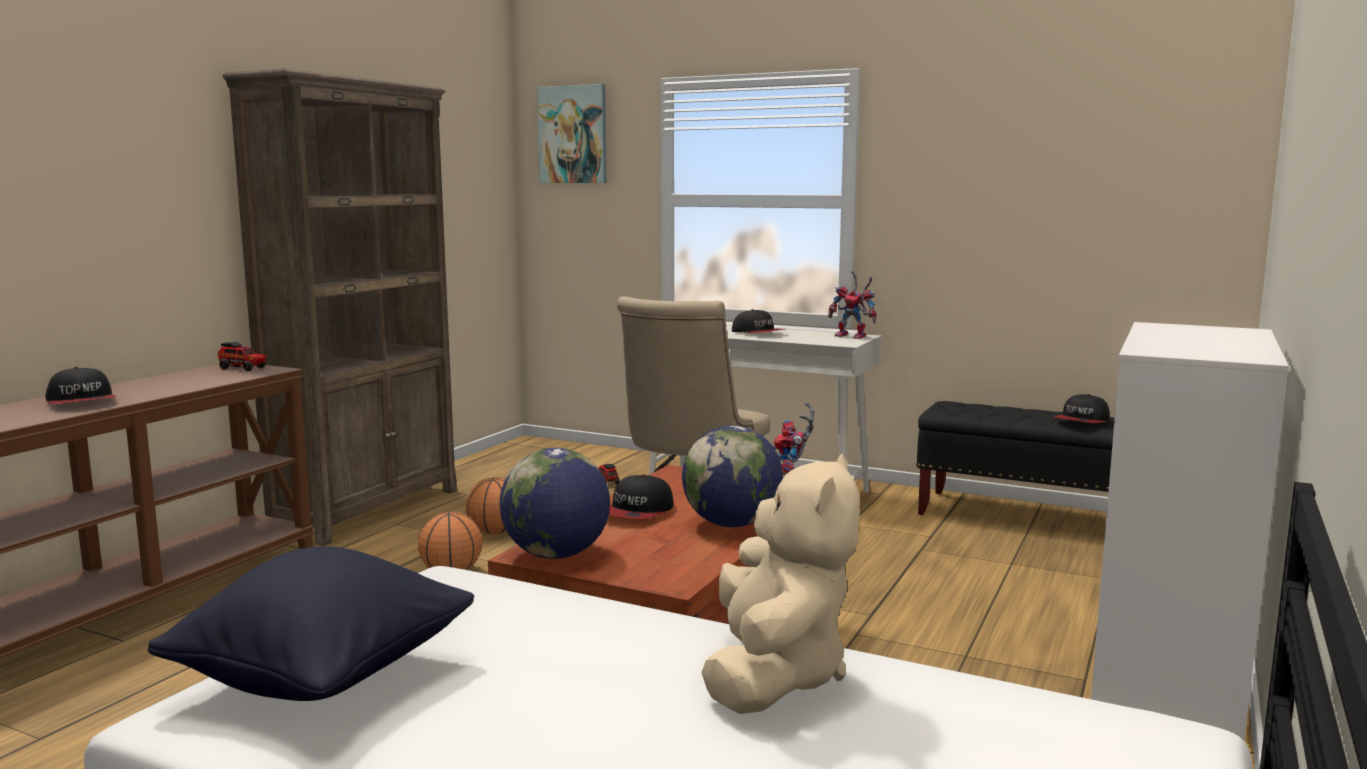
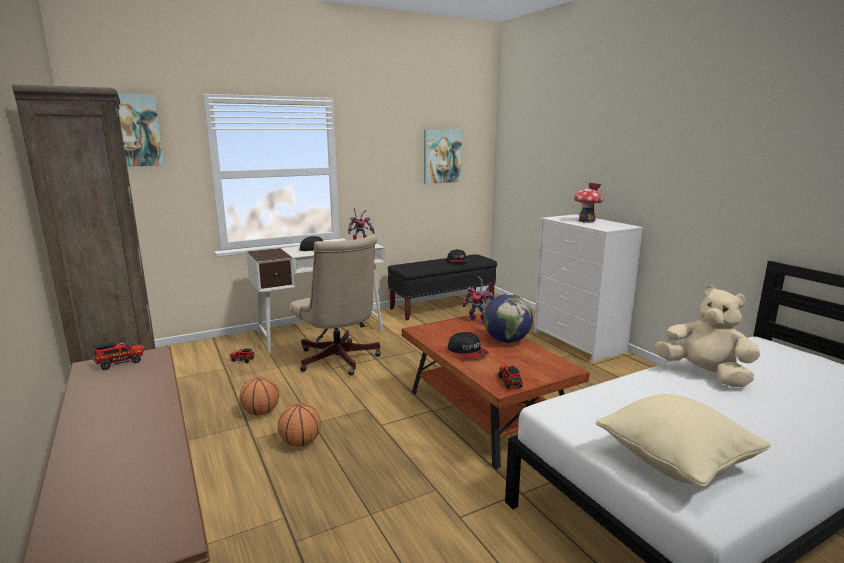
camera: 55 degrees left, 5 degrees up
cap [46,367,116,404] -> none
black pillow [148,546,474,701] -> beige pillow [596,393,771,488]
globe [500,448,610,559] -> toy truck [498,365,522,389]
none -> picture [424,130,462,184]
none -> toy house [574,183,603,223]

